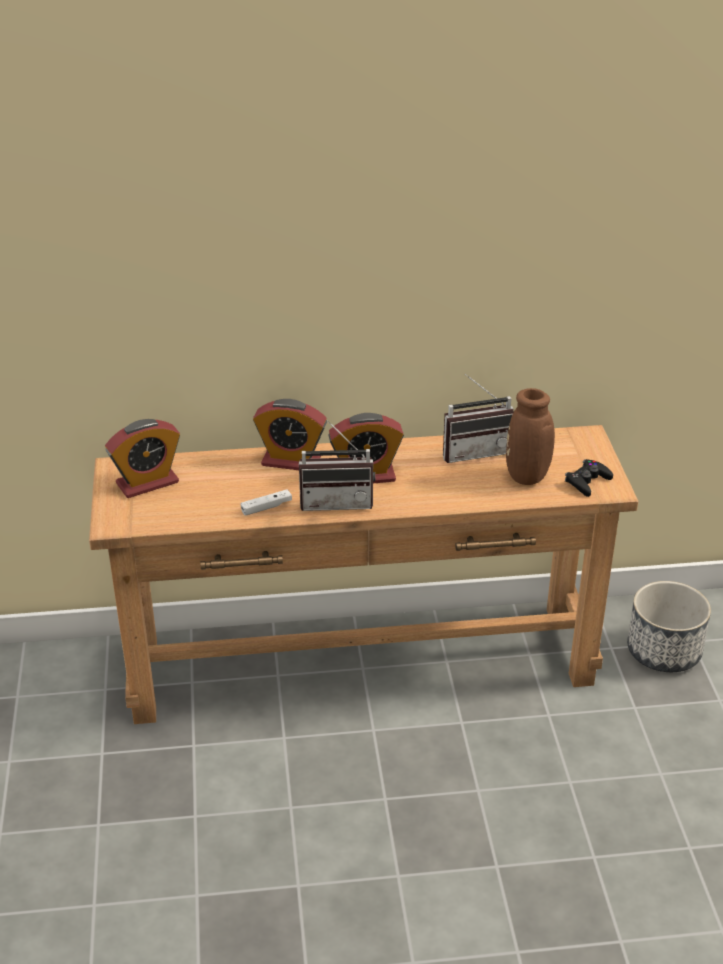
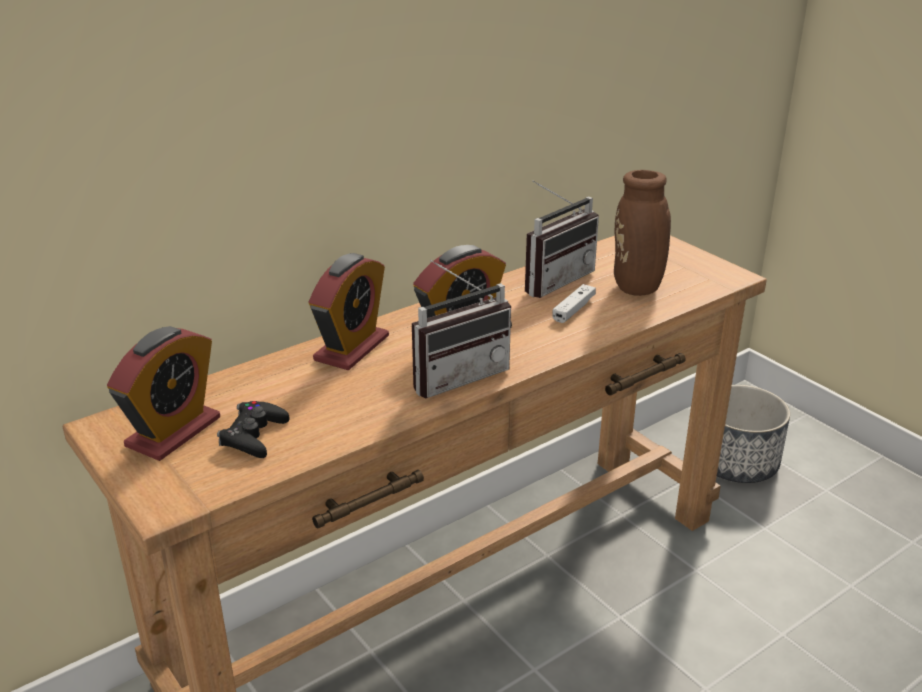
camera: 30 degrees left, 5 degrees down
white game controller [240,489,292,516] -> white game controller moved to [552,284,596,323]
alarm clock [253,399,327,470] -> alarm clock turned 45 degrees counterclockwise [309,253,389,371]
black game controller [565,459,613,497] -> black game controller moved to [217,401,290,458]

